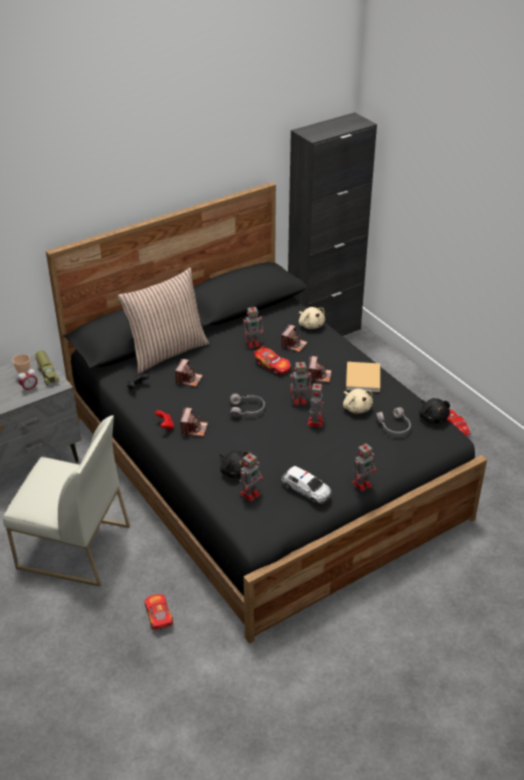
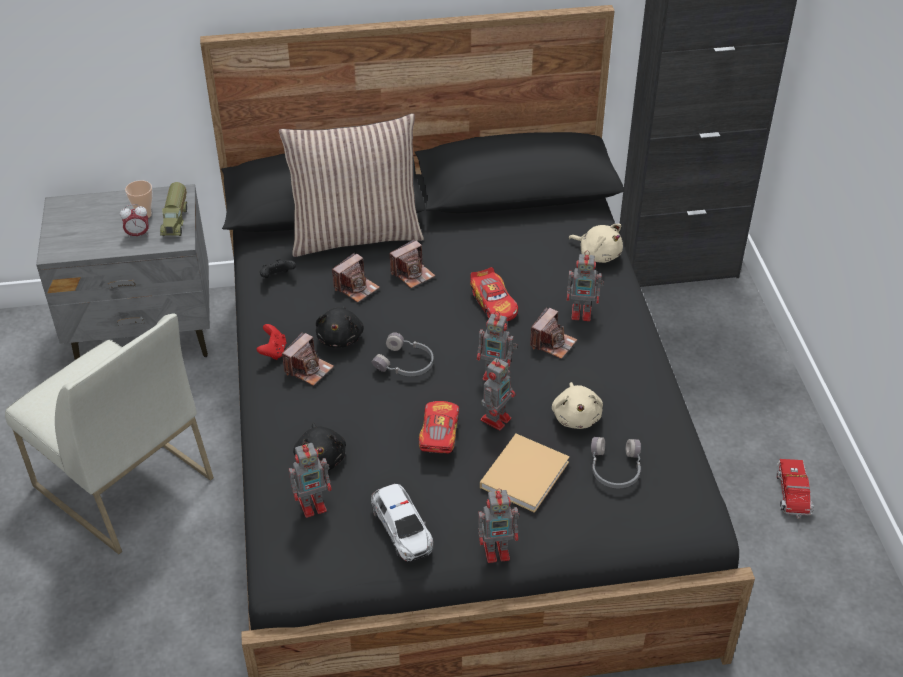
camera: 25 degrees right, 5 degrees up
toy car [144,594,173,630] -> toy car moved to [419,401,459,453]
toy robot [243,305,263,348] -> toy robot moved to [567,251,604,321]
camera [281,325,308,352] -> camera moved to [389,239,435,288]
beige plush toy [299,307,325,329] -> beige plush toy turned 45 degrees counterclockwise [569,224,623,263]
beige book [346,362,380,392] -> beige book moved to [480,434,570,513]
black plush toy [419,398,450,423] -> black plush toy moved to [316,307,364,348]

